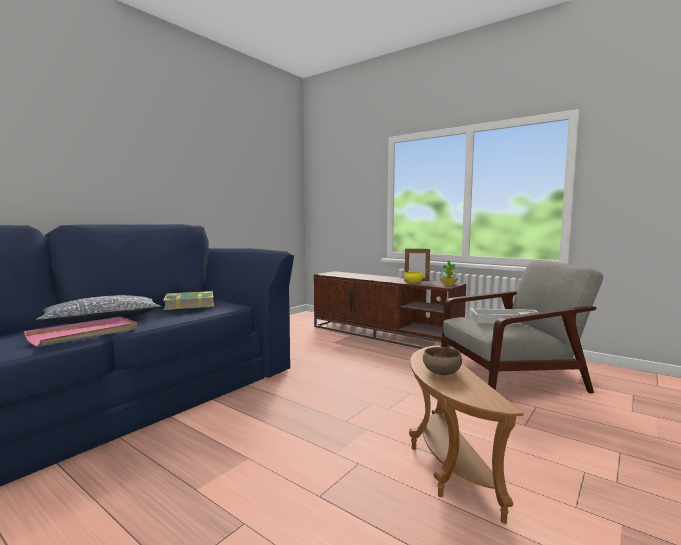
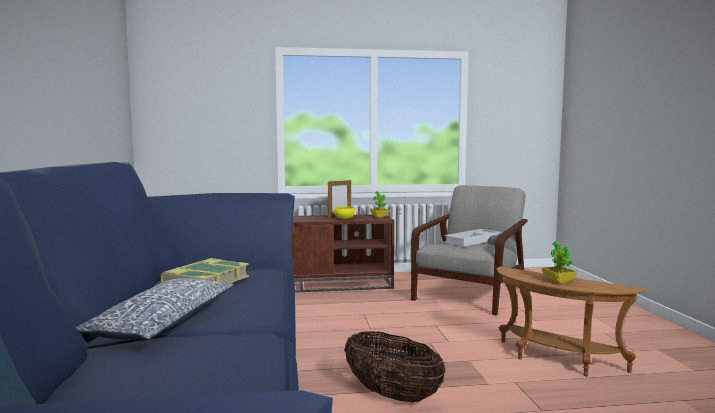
camera: 45 degrees left, 0 degrees up
pink tray [24,317,137,347] -> none
brown bowl [423,347,462,375] -> potted plant [542,241,577,283]
none -> basket [344,331,445,403]

